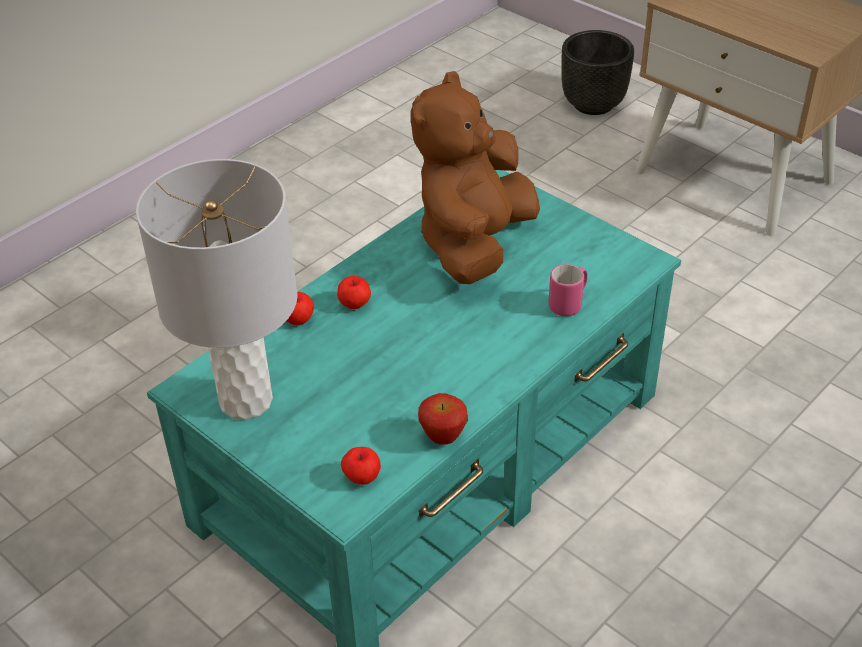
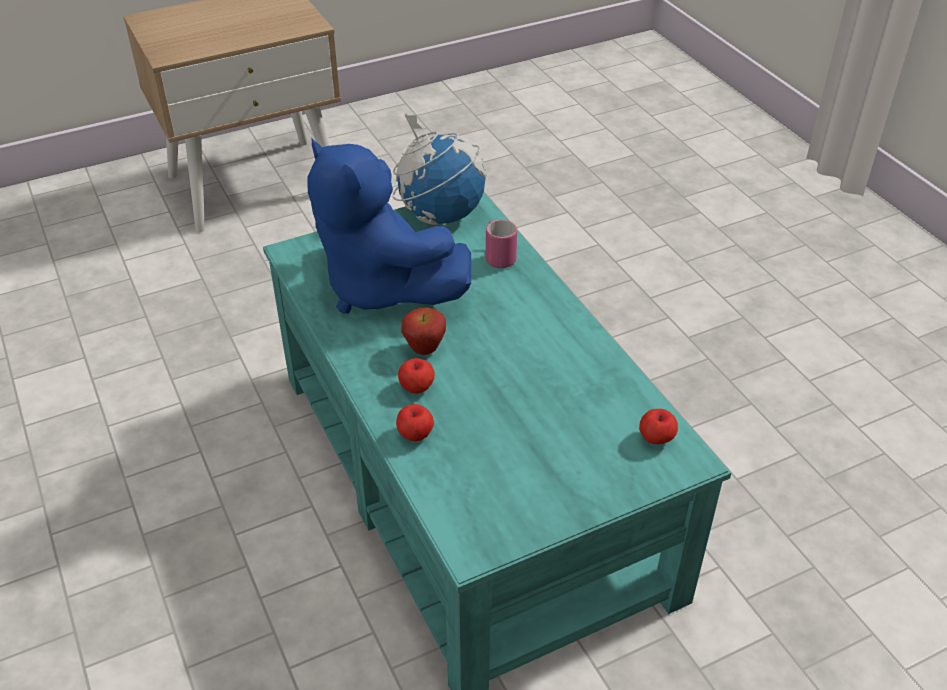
camera: 70 degrees left, 0 degrees up
grey table lamp [136,159,298,420] -> none
brown plush toy [411,71,540,284] -> blue plush toy [308,139,471,314]
apple [418,393,468,445] -> apple moved to [401,308,446,355]
black planter [561,30,634,115] -> none
none -> globe [393,113,487,225]

